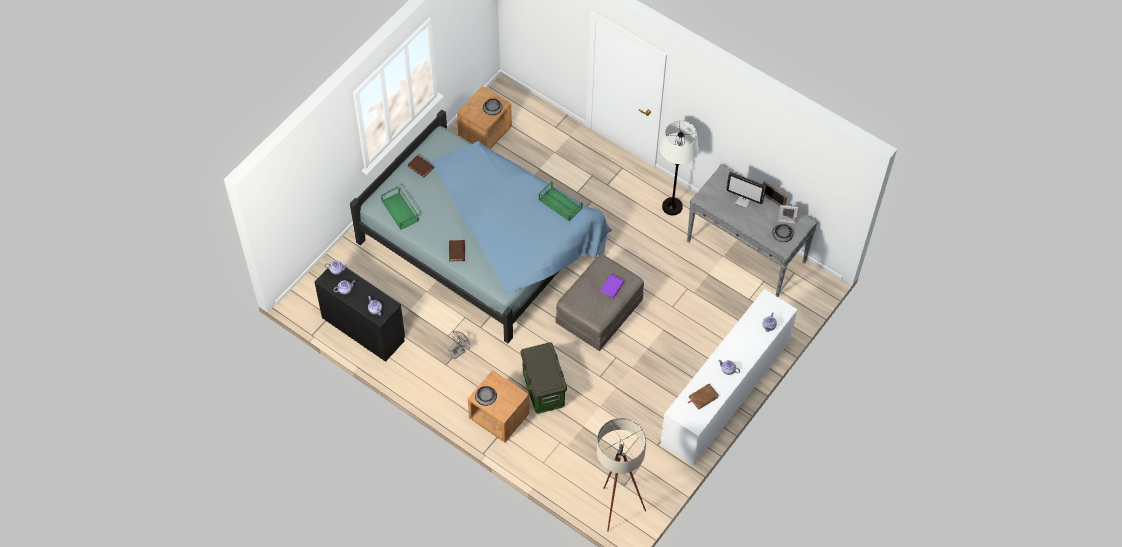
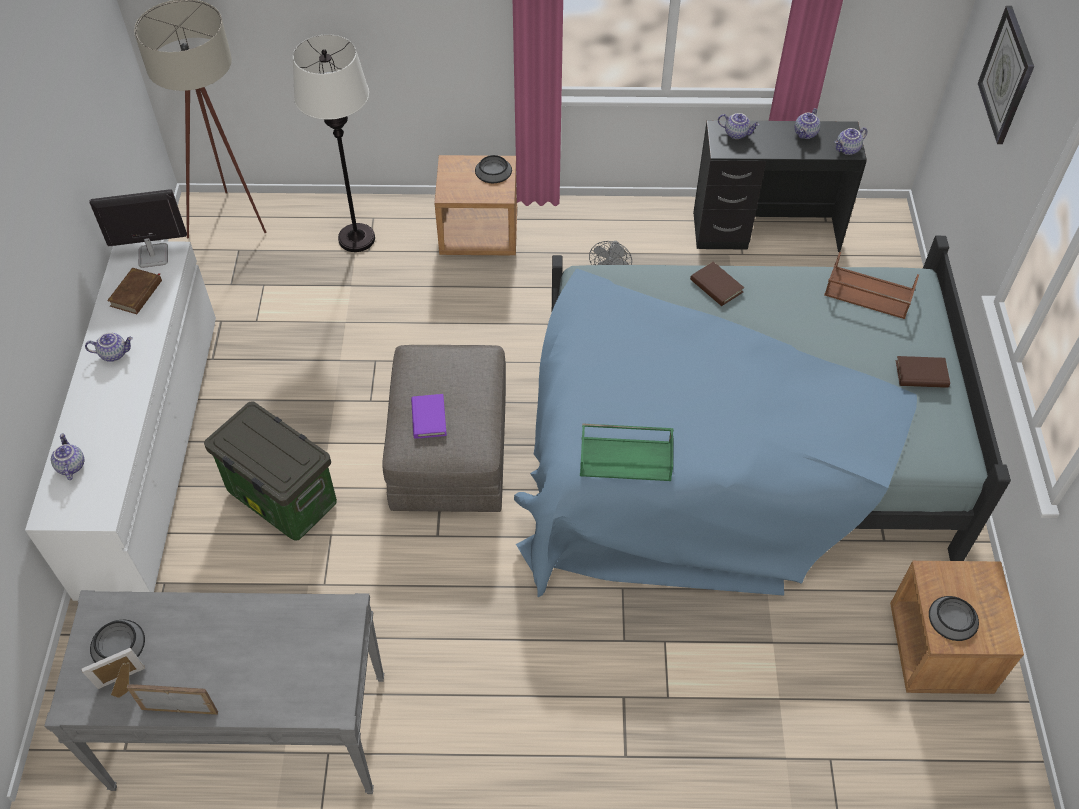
camera: 145 degrees right, 5 degrees down
green tray [381,186,419,230] -> brown tray [824,252,919,319]
storage box [521,342,567,414] -> storage box moved to [204,402,337,541]
white floor lamp [660,120,699,215] -> white floor lamp moved to [293,34,375,252]
monitor [726,172,766,208] -> monitor moved to [89,189,187,268]
none -> wall clock [978,6,1034,144]

